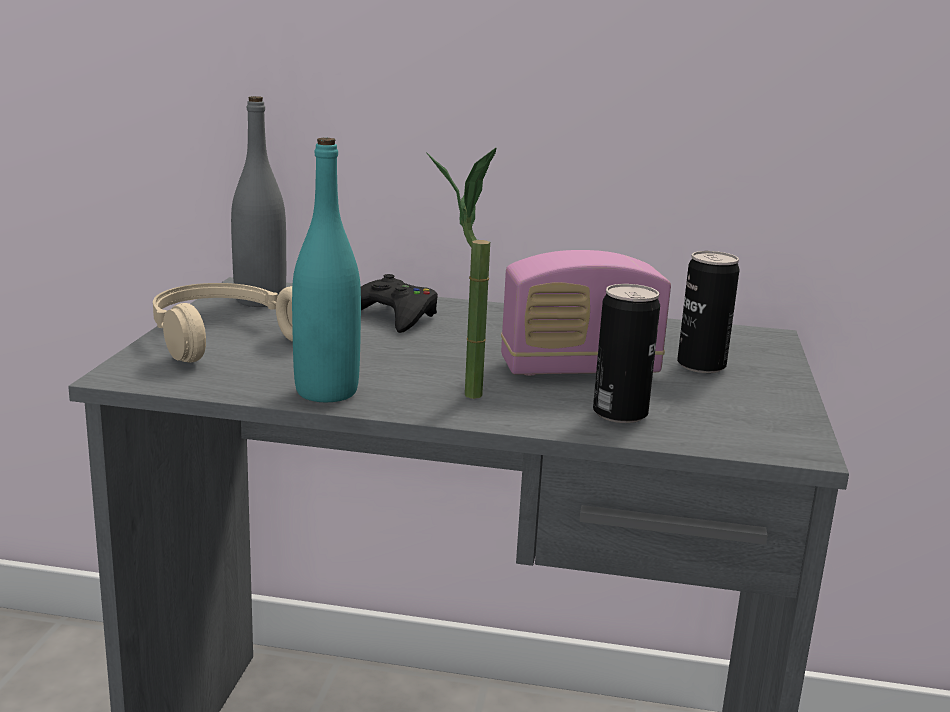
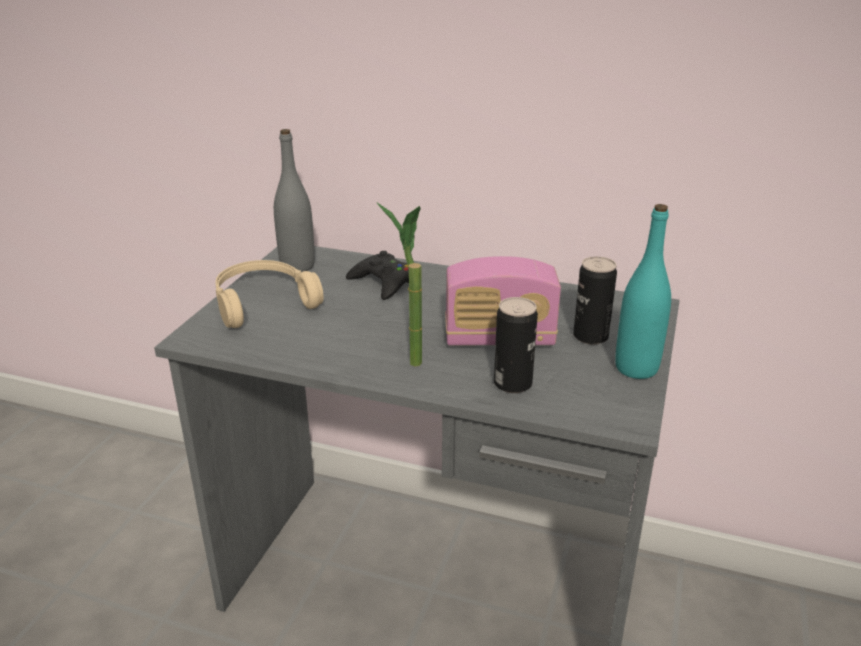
camera: 10 degrees right, 10 degrees up
turquoise bottle [292,138,361,402] -> turquoise bottle moved to [615,204,671,379]

